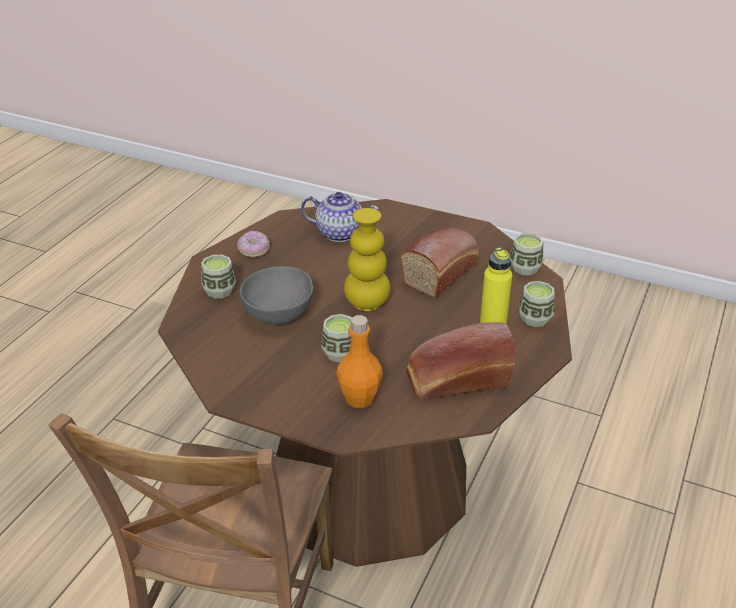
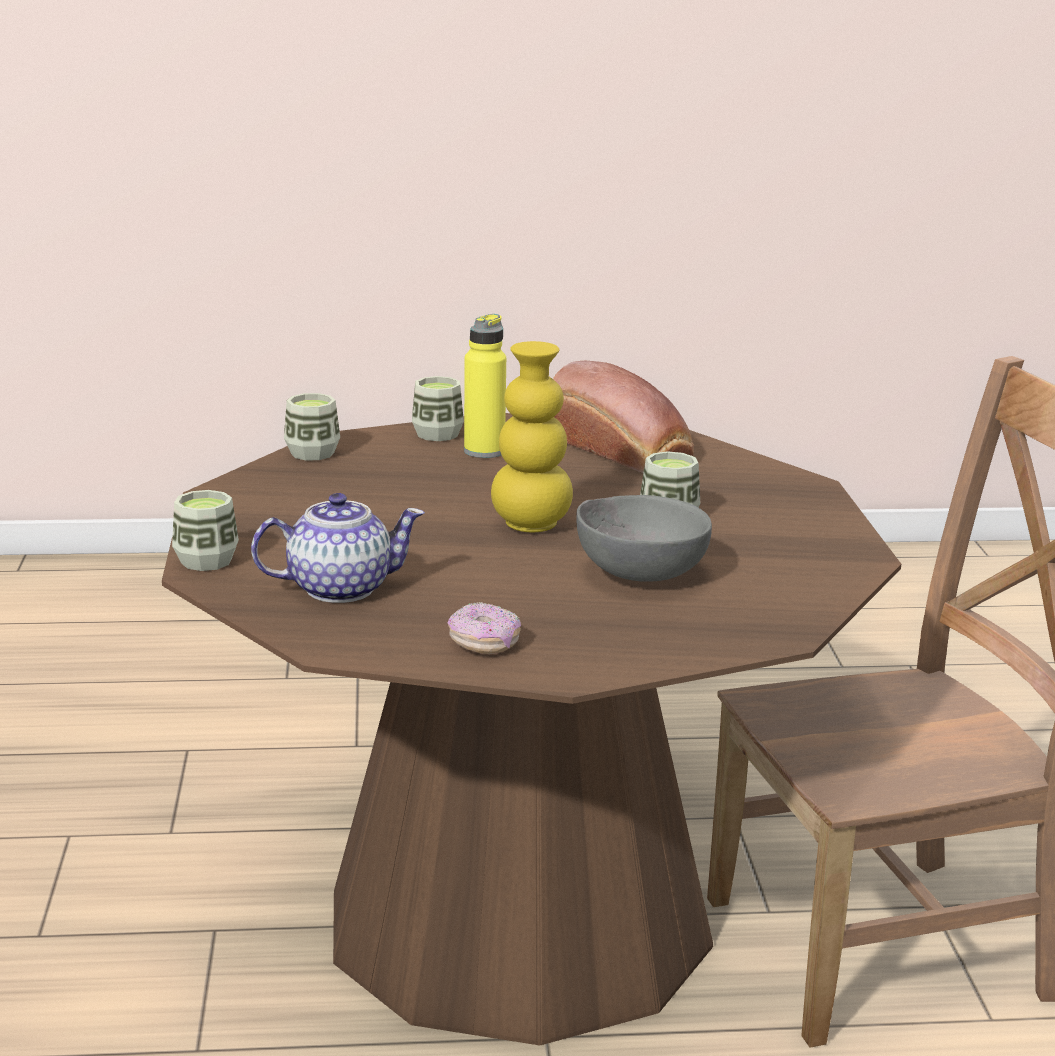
camera: 120 degrees left, 15 degrees down
cup [201,254,236,298] -> cup moved to [172,490,239,571]
teapot [301,192,379,242] -> teapot turned 90 degrees clockwise [251,493,425,603]
orange bottle [336,315,383,408] -> none
bread [401,228,479,298] -> none

